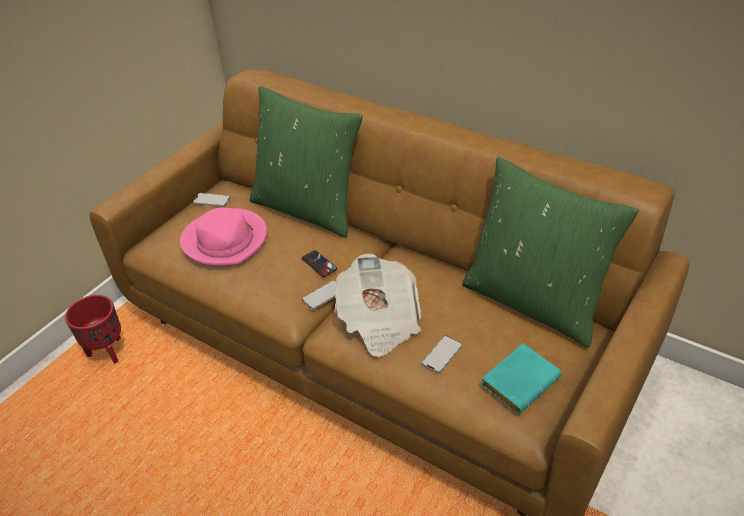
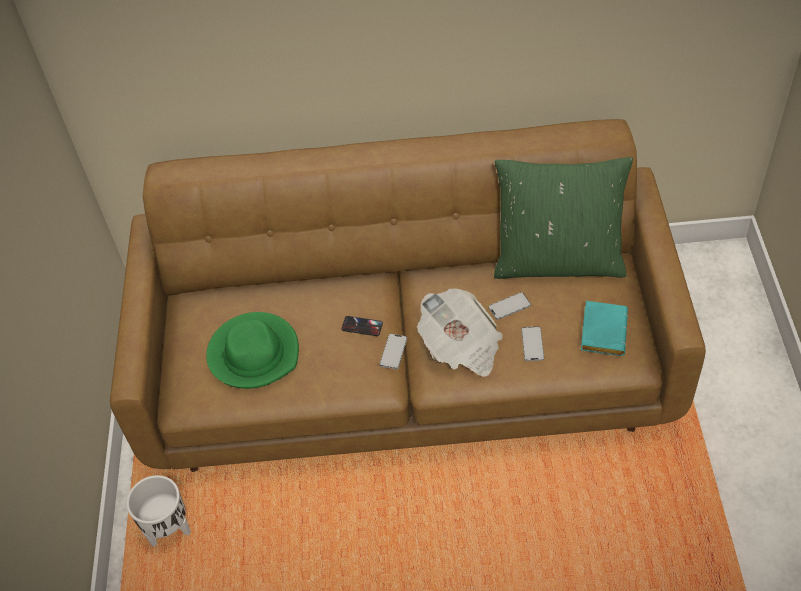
camera: 35 degrees left, 10 degrees up
red planter [65,295,121,364] -> white planter [126,475,191,547]
pink hat [180,207,267,267] -> green hat [206,312,299,389]
phone [193,193,230,207] -> phone moved to [489,292,531,320]
green pillow [250,86,363,238] -> none

